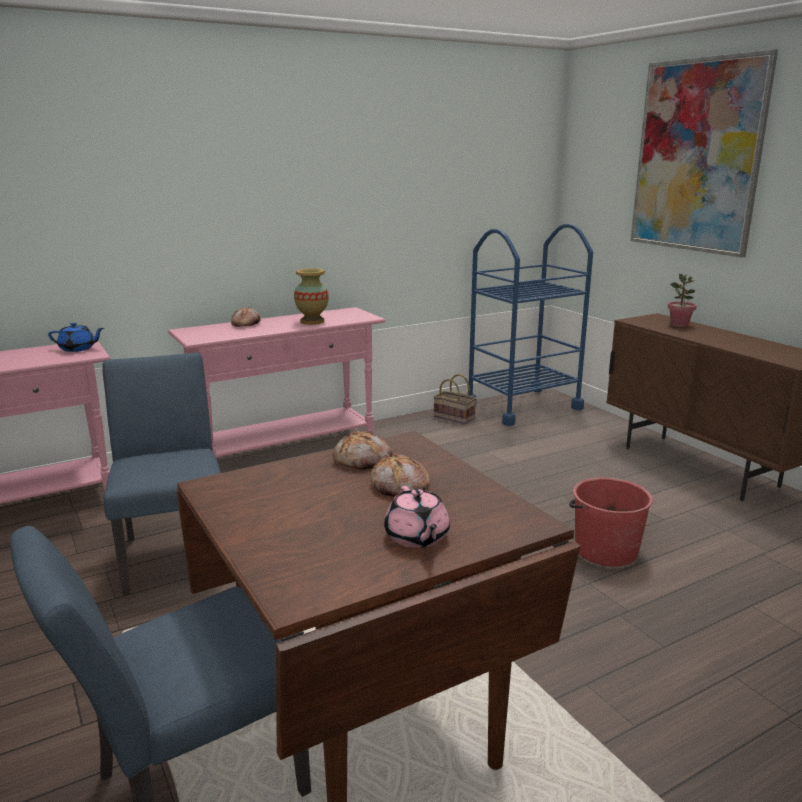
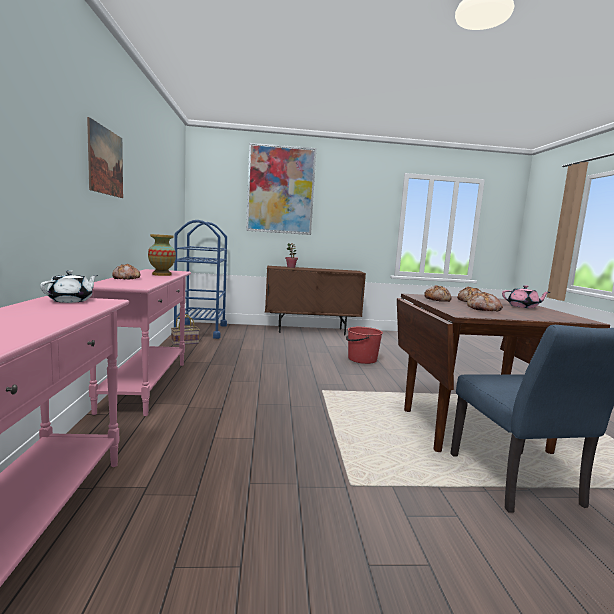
camera: 65 degrees left, 10 degrees down
blue teapot [48,322,104,352] -> white teapot [40,270,98,303]
blue chair [102,353,221,596] -> none
none -> picture [87,117,123,198]
none -> bread [467,292,503,311]

